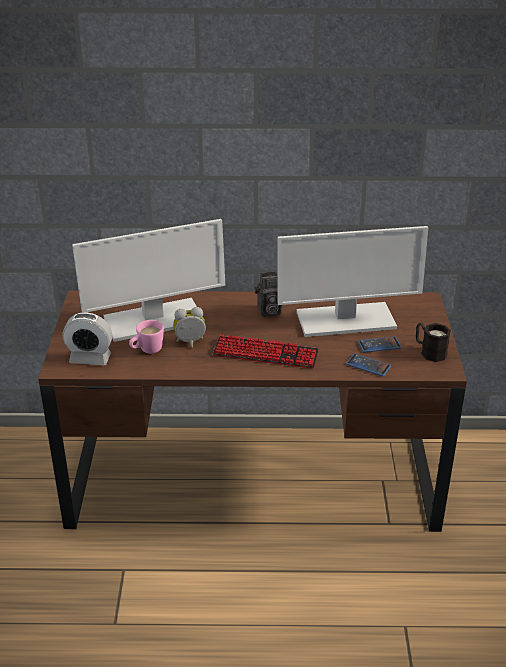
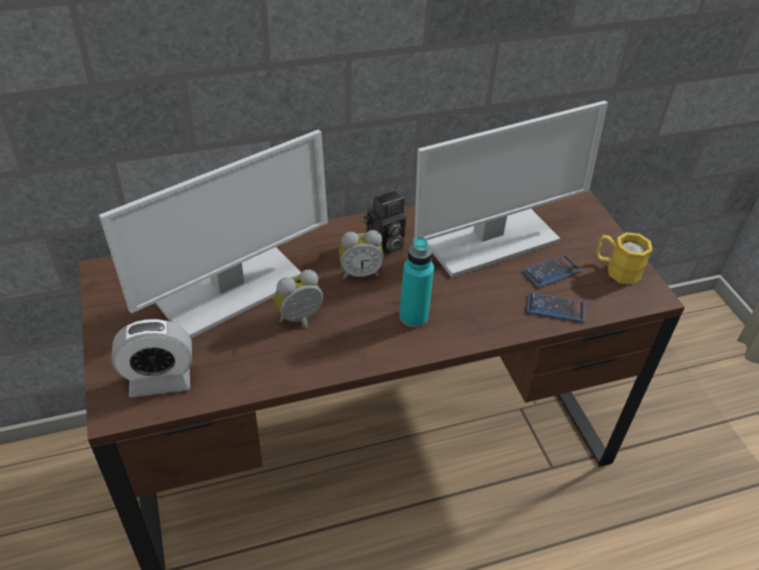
camera: 20 degrees left, 10 degrees up
pink mug [129,320,164,354] -> none
keyboard [213,334,319,369] -> turquoise bottle [399,236,434,327]
black mug [416,323,451,362] -> yellow mug [596,232,653,285]
none -> alarm clock [339,230,384,280]

